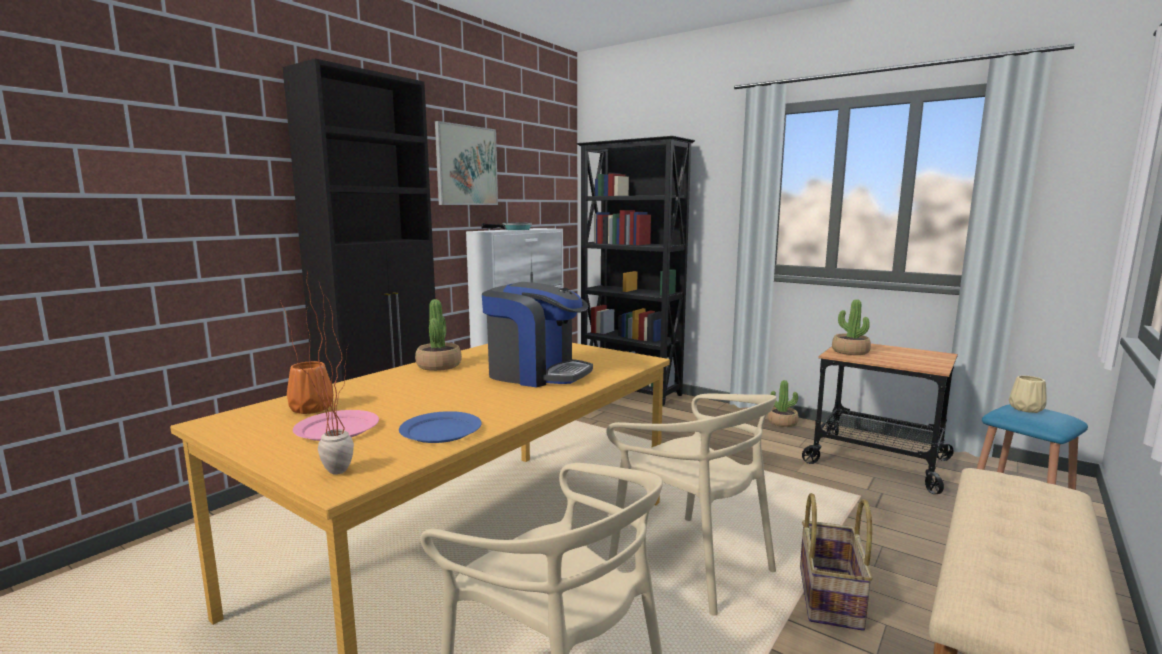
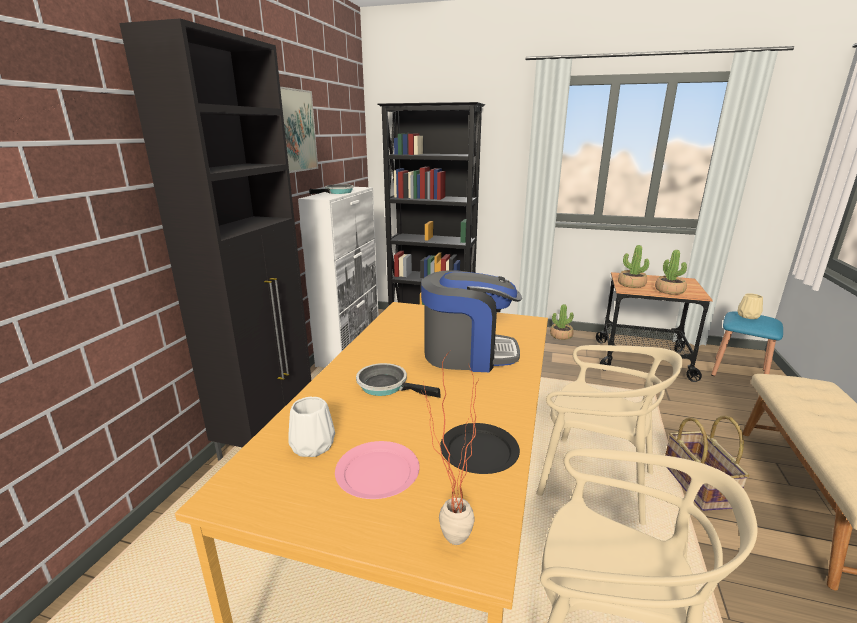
camera: 20 degrees left, 10 degrees up
orange vase [287,361,332,414] -> white vase [288,397,335,457]
blue plate [399,411,482,443] -> black plate [440,423,520,474]
potted plant [415,299,462,371] -> potted plant moved to [655,250,687,295]
none -> frying pan [356,363,441,398]

